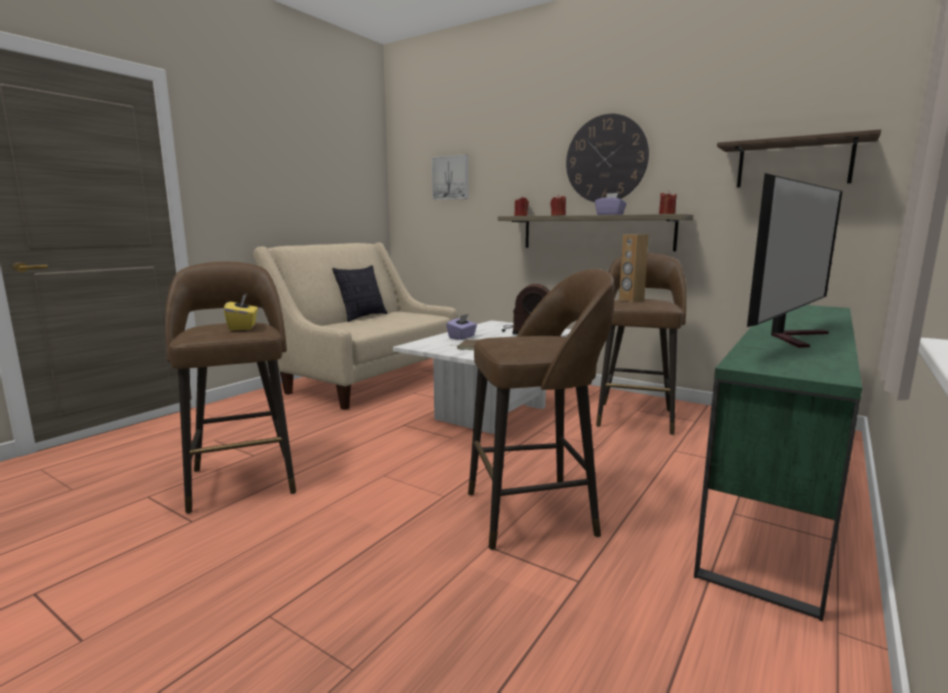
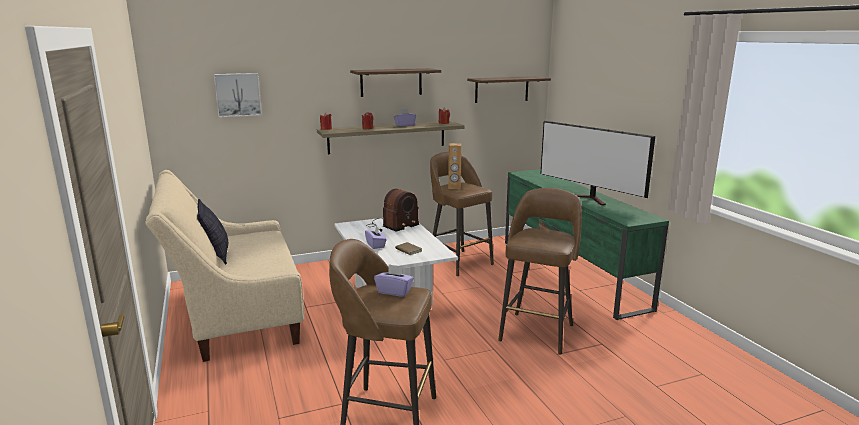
camera: 55 degrees left, 5 degrees up
yellow tissue box [224,294,258,330] -> purple tissue box [374,264,414,297]
wall clock [566,114,649,202] -> shelf [350,68,441,97]
television [747,173,842,347] -> television turned 150 degrees clockwise [540,121,655,205]

